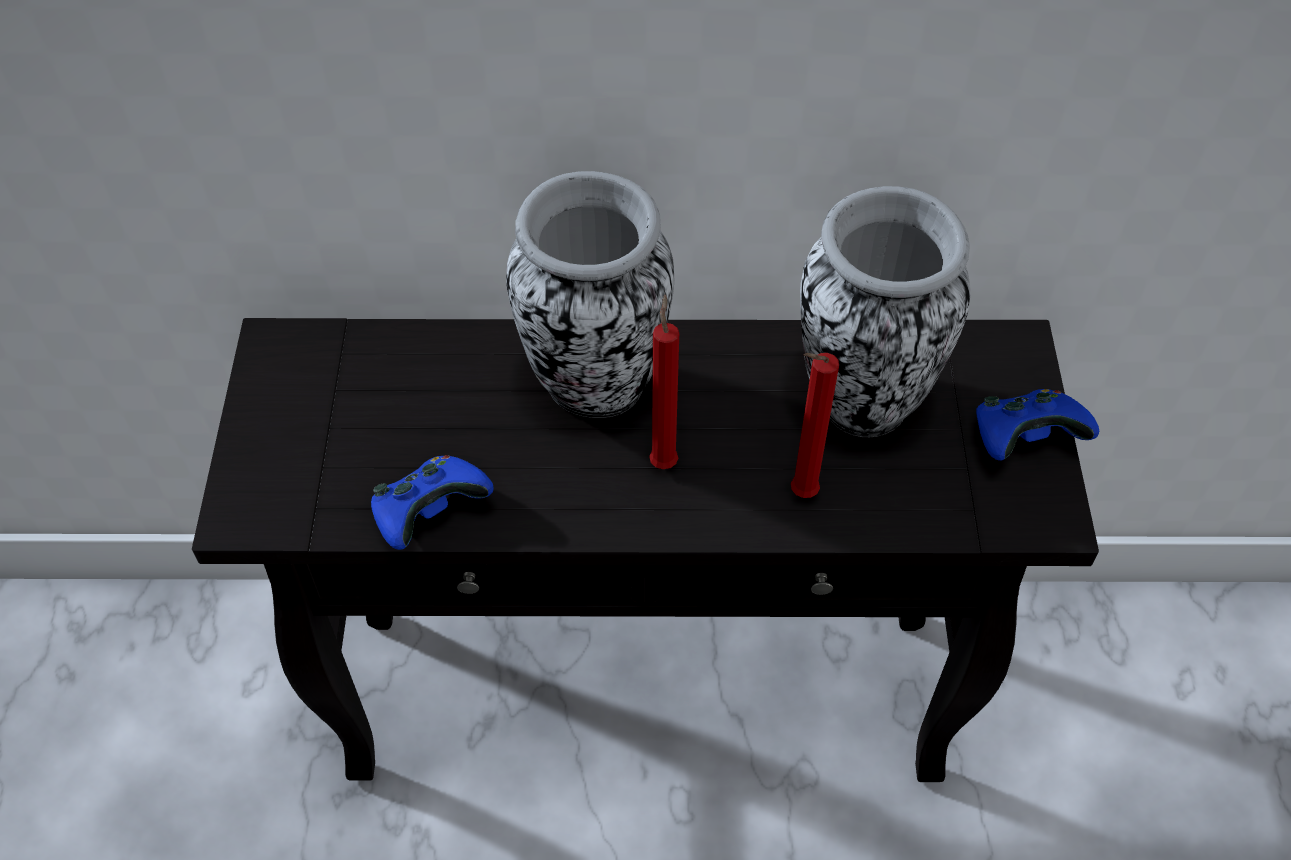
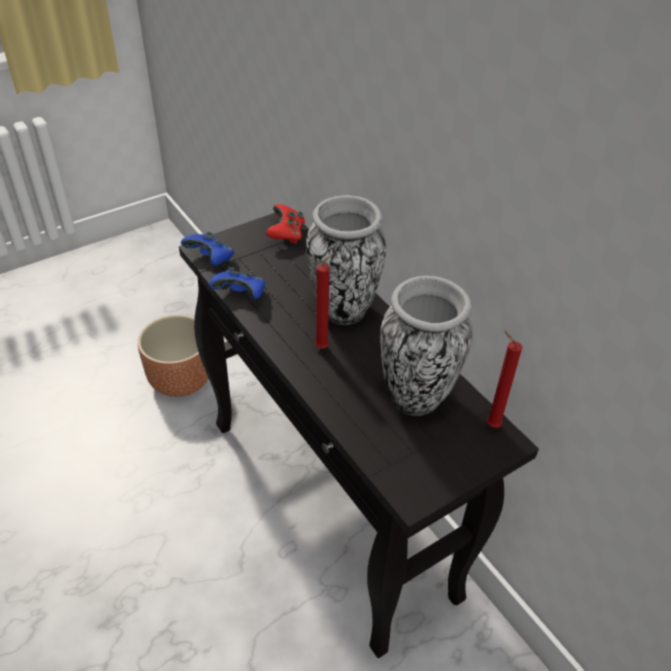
camera: 55 degrees right, 10 degrees down
red candle [791,353,839,498] -> red candle moved to [487,330,522,428]
blue game controller [976,389,1099,461] -> blue game controller moved to [181,232,235,266]
none -> brown planter [138,314,209,397]
none -> red game controller [266,204,305,244]

